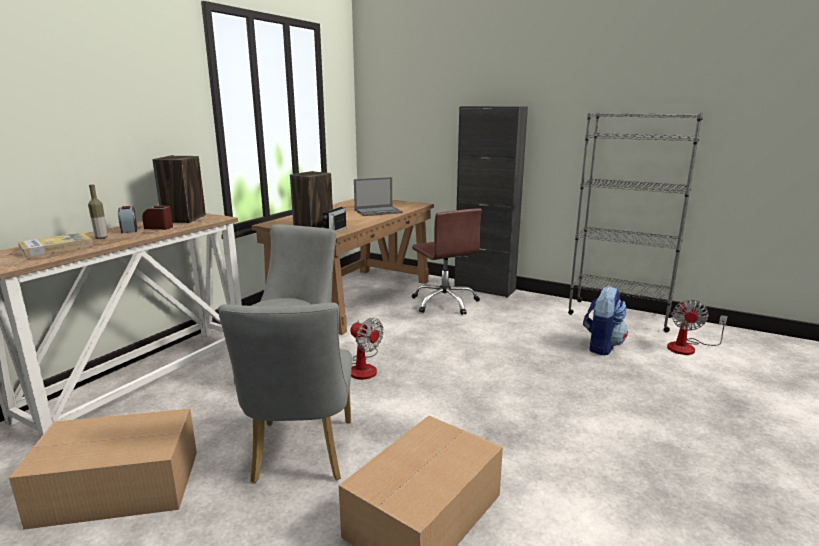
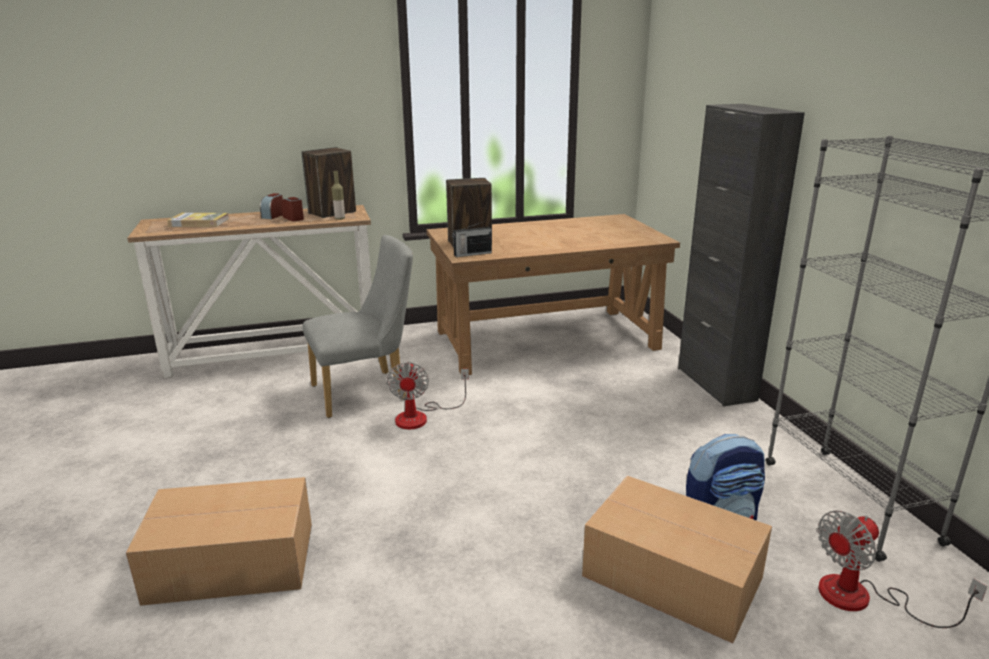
camera: 45 degrees right, 5 degrees up
cardboard box [9,409,197,530] -> cardboard box moved to [582,476,772,643]
bottle [88,185,108,239] -> bottle moved to [332,171,345,220]
grey chair [218,302,352,483] -> none
laptop [354,177,403,216] -> none
brown office chair [412,208,482,315] -> none

